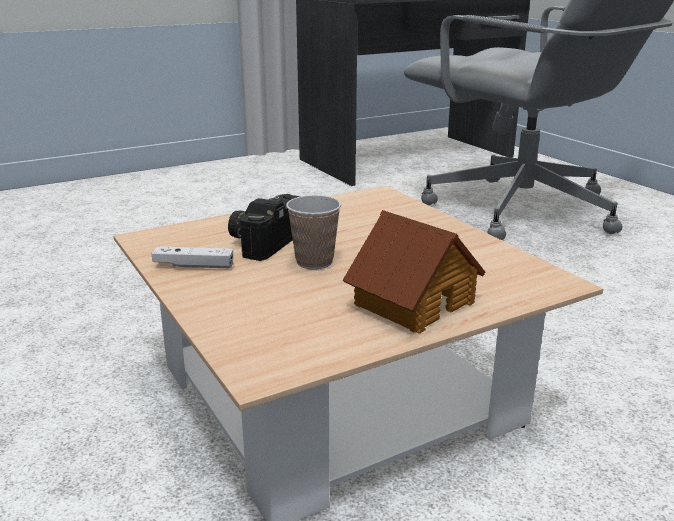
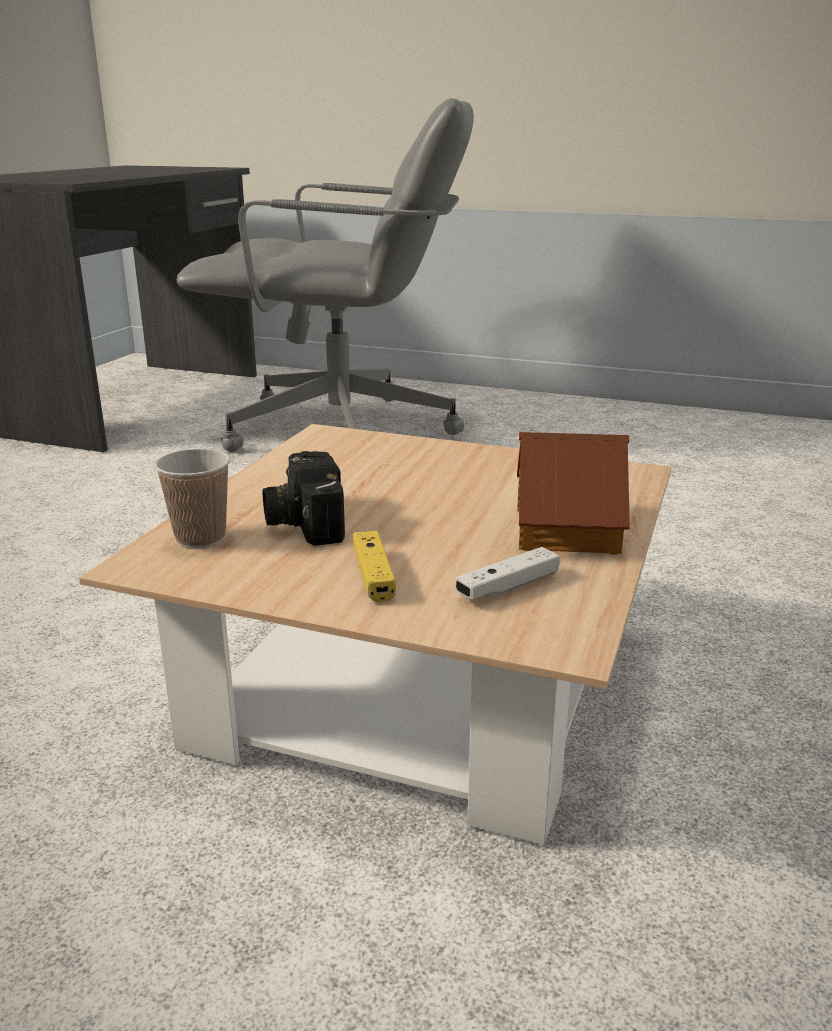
camera: 40 degrees left, 0 degrees up
white game controller [152,246,233,268] -> white game controller moved to [455,547,560,600]
cup [286,195,341,269] -> cup moved to [154,449,230,548]
none -> yellow game controller [353,531,396,602]

